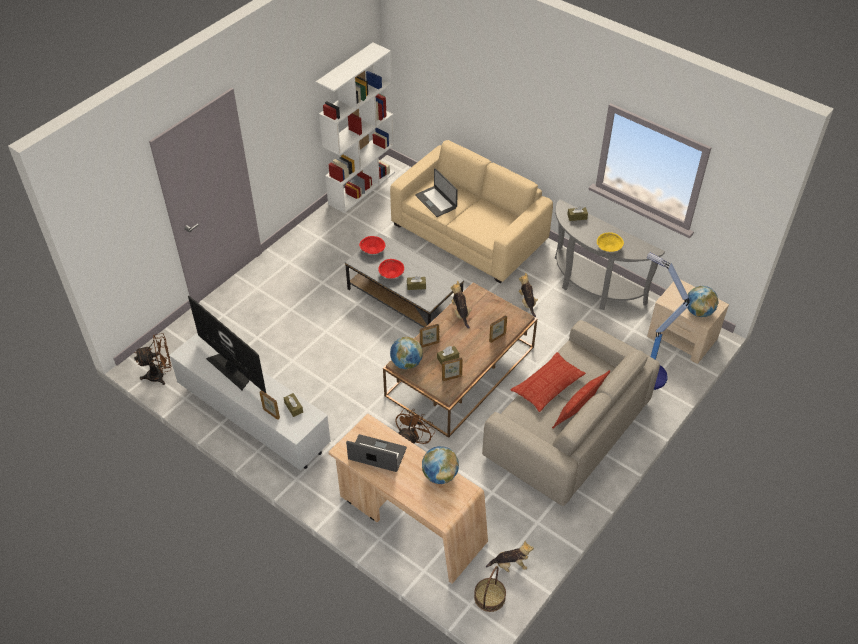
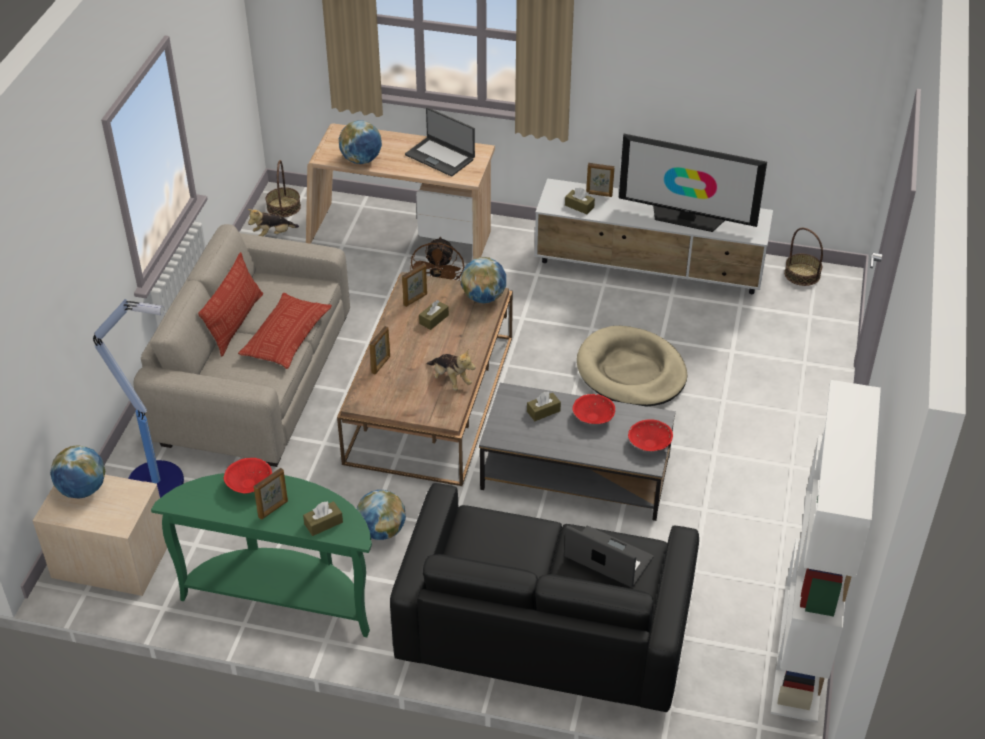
camera: 155 degrees right, 5 degrees down
brown fan [134,333,171,385] -> basket [784,228,823,286]
laptop [346,434,407,472] -> laptop turned 45 degrees clockwise [405,107,475,177]
beige sofa [390,140,553,283] -> black sofa [390,483,699,712]
picture frame [420,324,439,348] -> picture frame moved to [254,468,288,519]
plush toy [519,273,538,317] -> globe [356,490,406,540]
grey console table [555,200,665,310] -> green console table [151,473,372,637]
yellow bowl [597,232,624,252] -> red bowl [224,458,272,494]
none -> beige dog bed [577,326,687,407]

